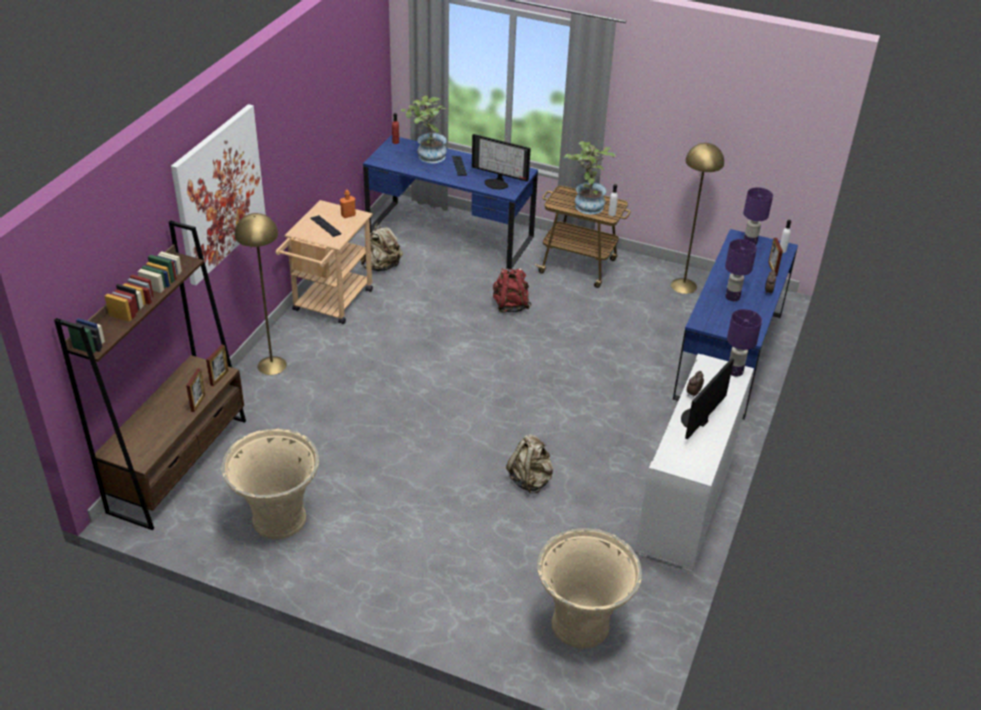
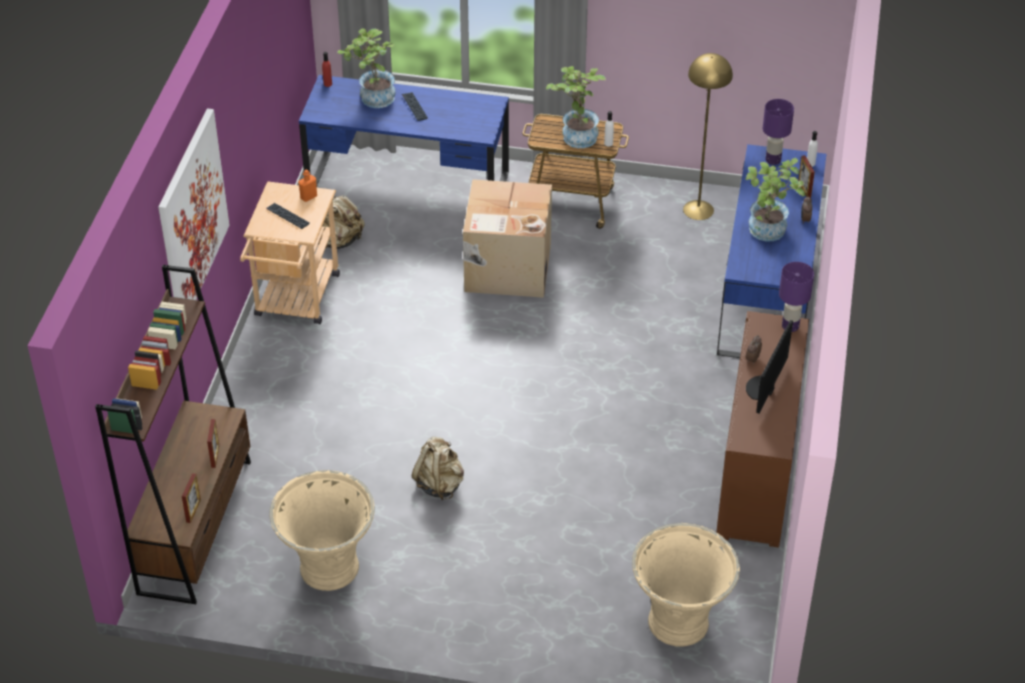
camera: 10 degrees left, 5 degrees up
picture frame [206,345,229,386] -> picture frame moved to [182,473,201,523]
yellow floor lamp [235,213,287,375] -> none
monitor [472,134,531,190] -> none
red backpack [493,268,531,313] -> cardboard box [463,179,552,298]
beige backpack [506,434,553,493] -> beige backpack moved to [412,437,464,500]
white cabinet [635,354,754,572] -> brown cabinet [716,311,809,548]
purple table lamp [725,239,757,301] -> potted plant [746,158,805,241]

